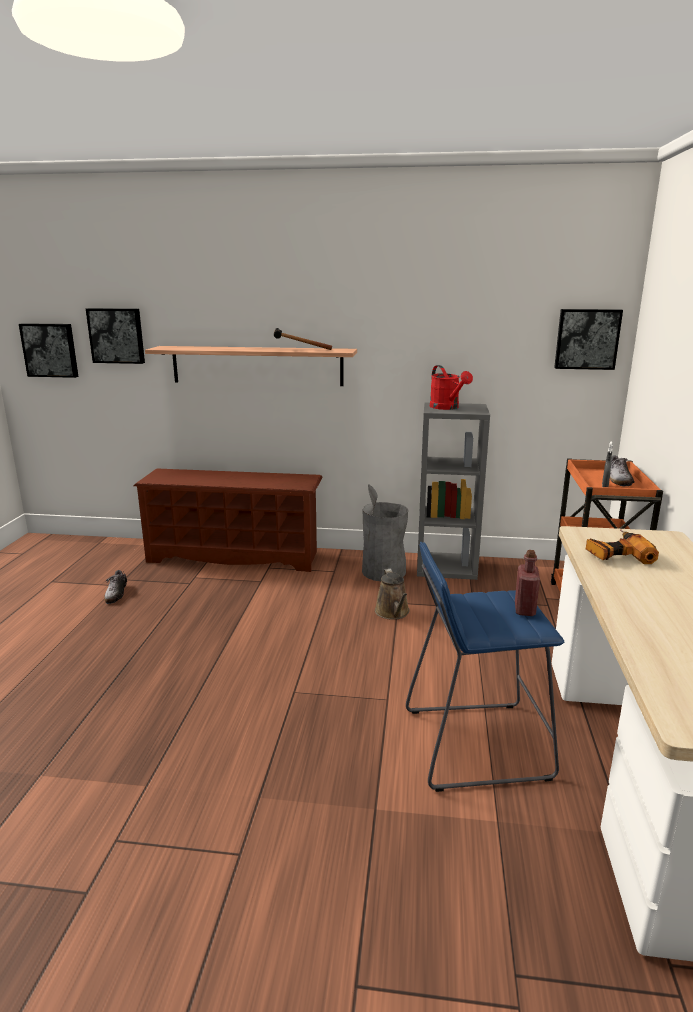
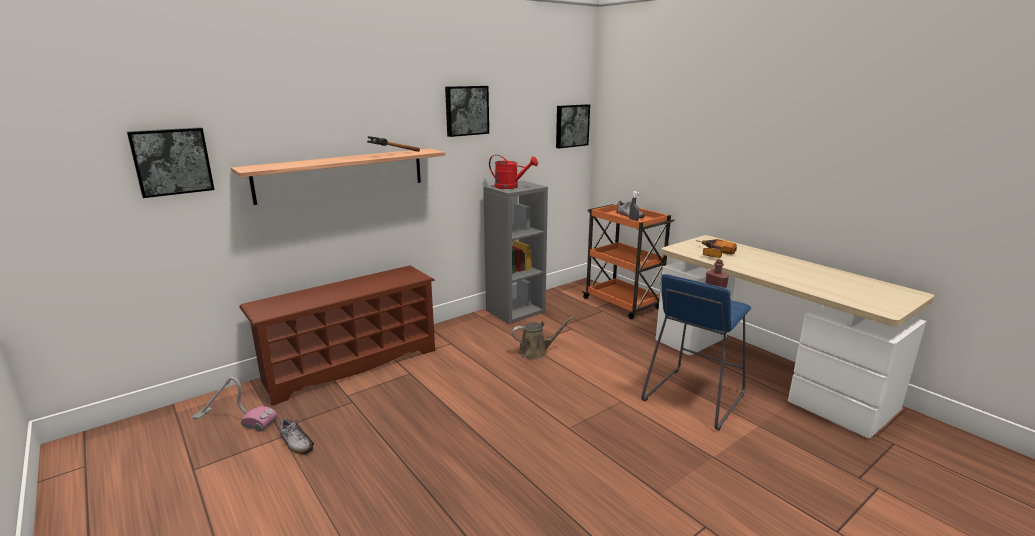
camera: 45 degrees left, 0 degrees up
picture [19,323,78,378] -> picture moved to [445,86,489,137]
grey trash can [362,485,408,581] -> none
brown watering can [375,569,410,620] -> brown watering can turned 45 degrees counterclockwise [512,317,573,360]
none -> vacuum cleaner [192,377,277,432]

